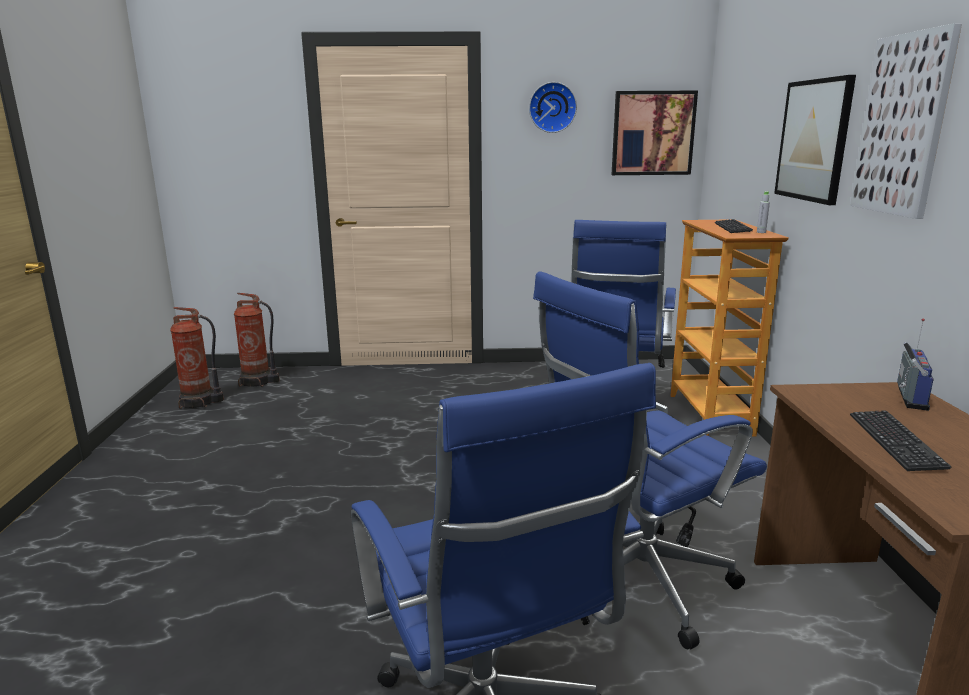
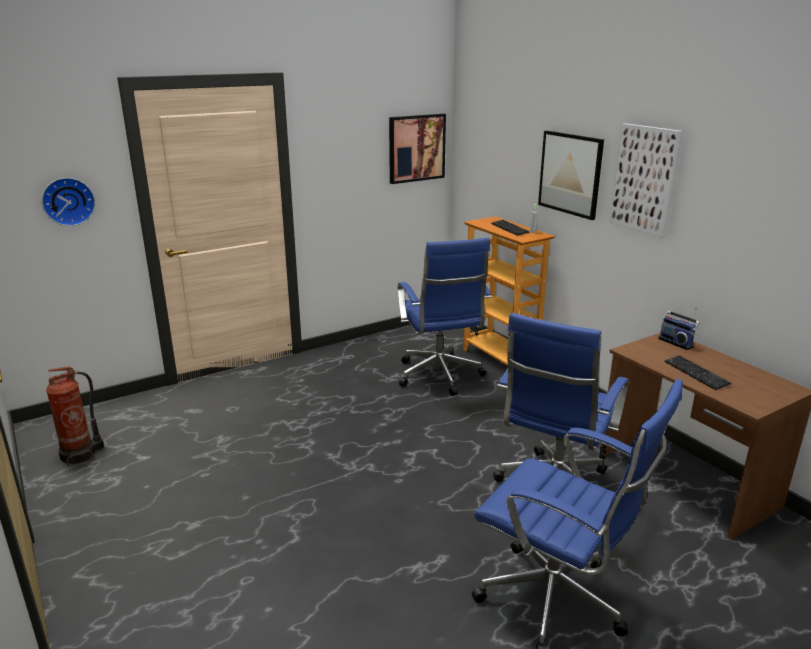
camera: 30 degrees left, 5 degrees up
fire extinguisher [234,293,280,387] -> none
wall clock [529,82,577,133] -> wall clock moved to [42,178,95,226]
radio [897,318,934,411] -> radio turned 150 degrees clockwise [658,307,700,350]

